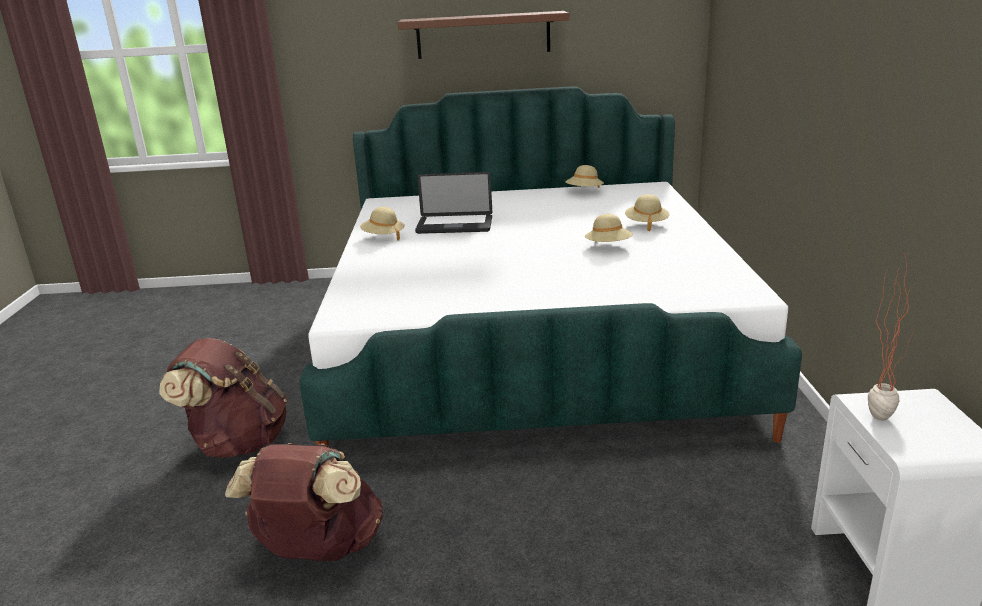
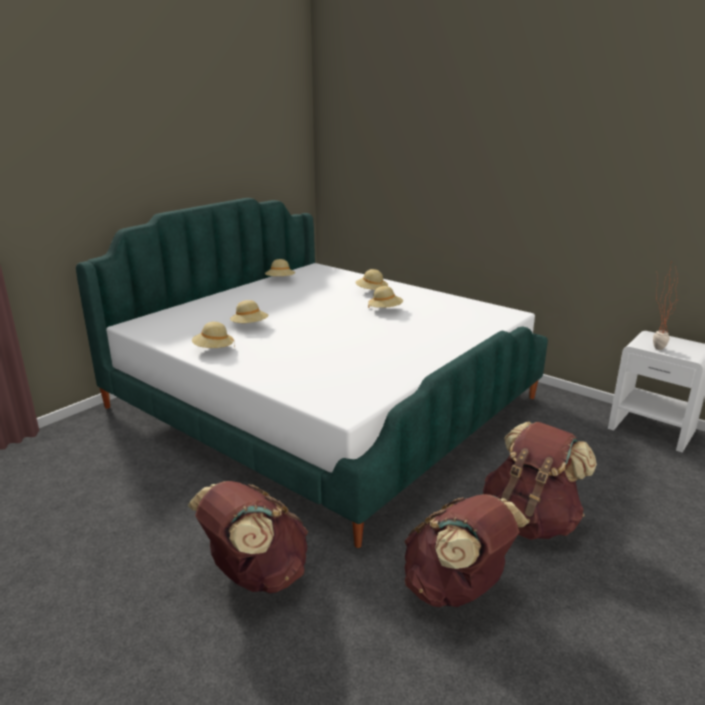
camera: 50 degrees left, 0 degrees up
brown shelf [398,11,569,59] -> none
laptop [415,172,492,234] -> beige hat [230,300,268,323]
none -> brown backpack [483,422,597,539]

